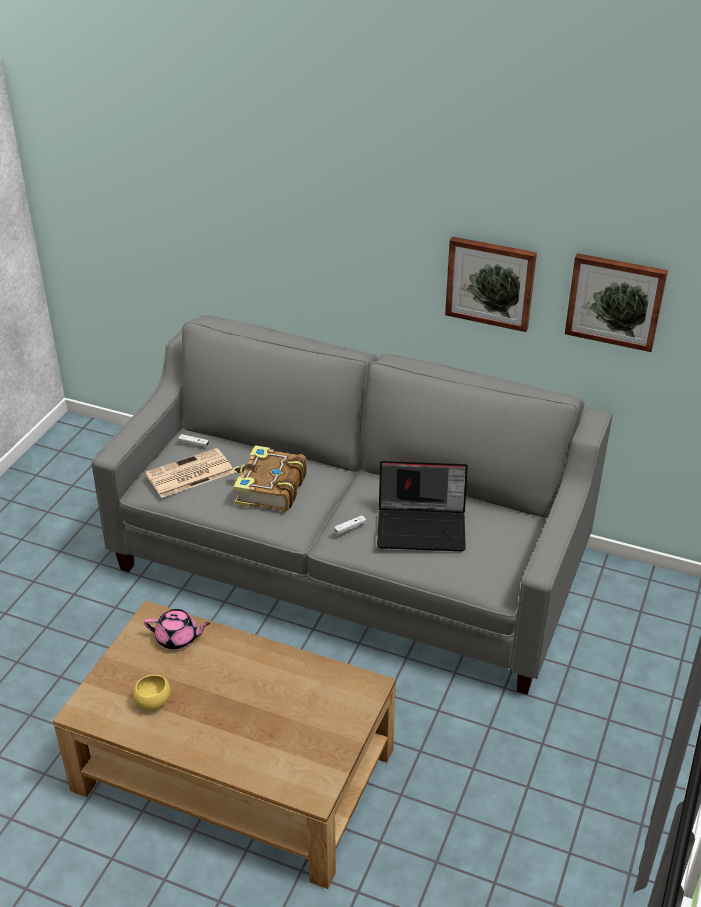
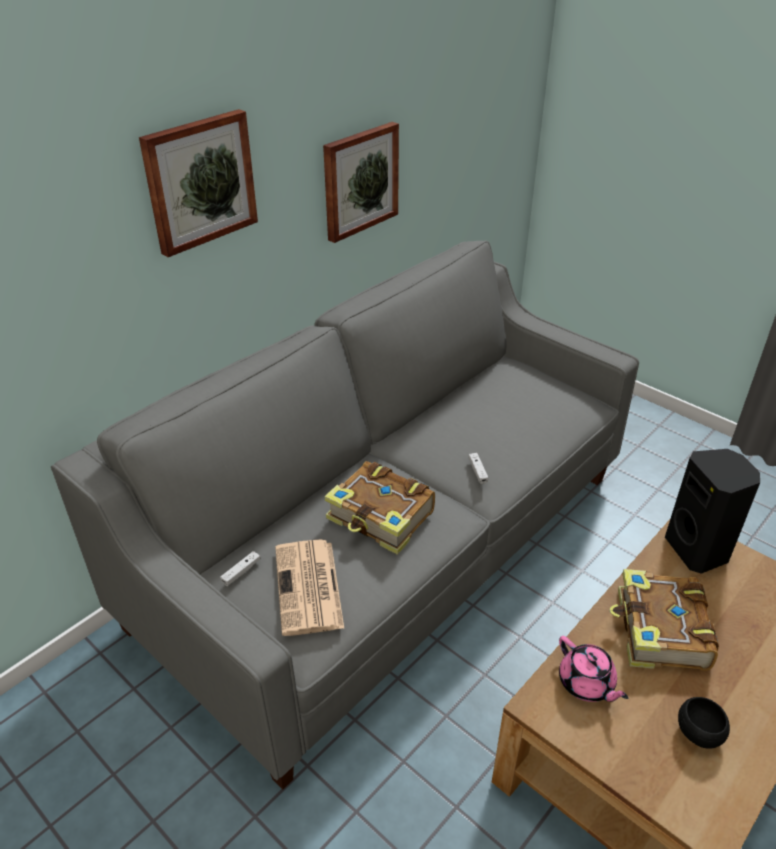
camera: 70 degrees left, 0 degrees up
yellow bowl [133,675,170,710] -> black bowl [678,697,730,749]
pink teapot [144,609,210,649] -> pink teapot turned 120 degrees clockwise [559,636,628,702]
laptop [377,461,468,551] -> none
picture [565,253,668,352] -> picture moved to [139,109,258,257]
none -> book [610,569,719,671]
none -> black speaker [665,449,760,574]

